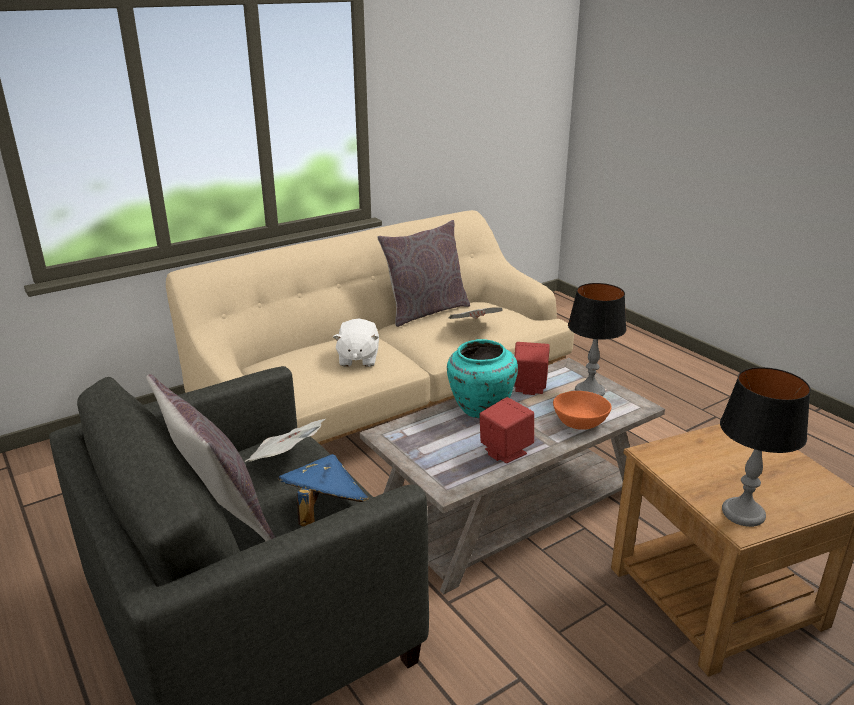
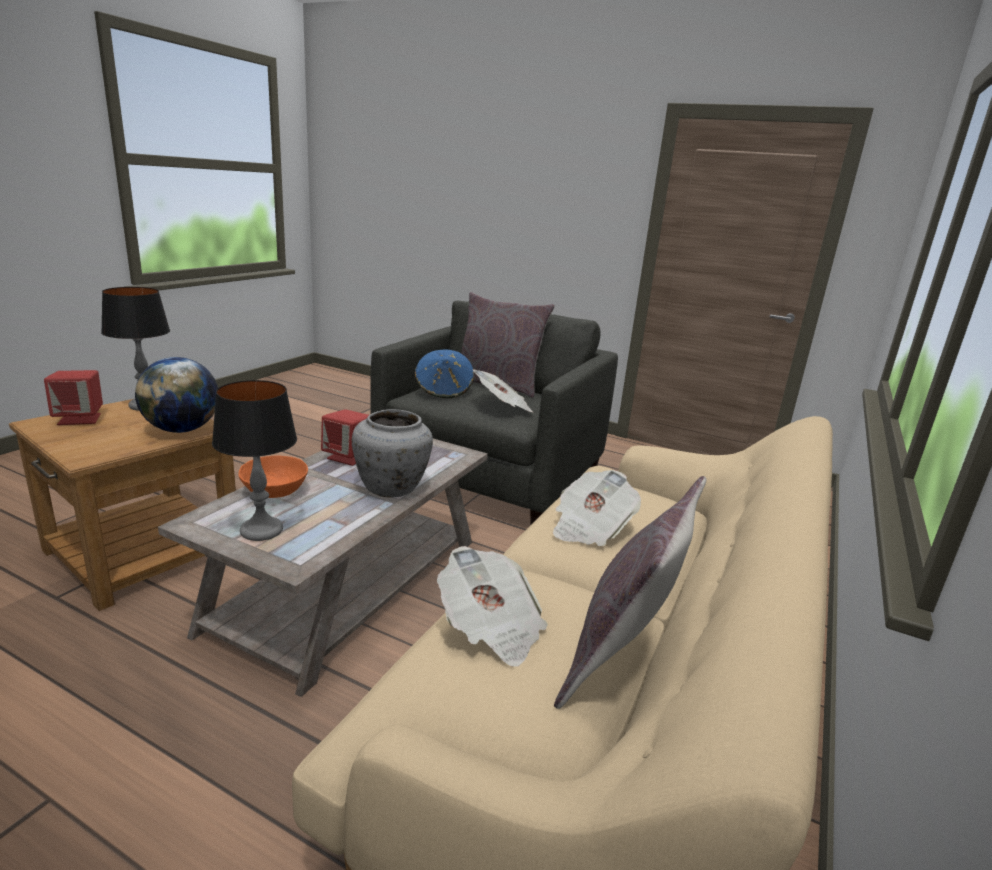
camera: 150 degrees right, 5 degrees down
white plush toy [333,318,379,367] -> newspaper [553,470,641,546]
turquoise vase [447,339,518,418] -> grey vase [352,409,433,497]
red speaker [514,342,550,395] -> red speaker moved to [44,370,103,425]
none -> globe [135,357,218,433]

